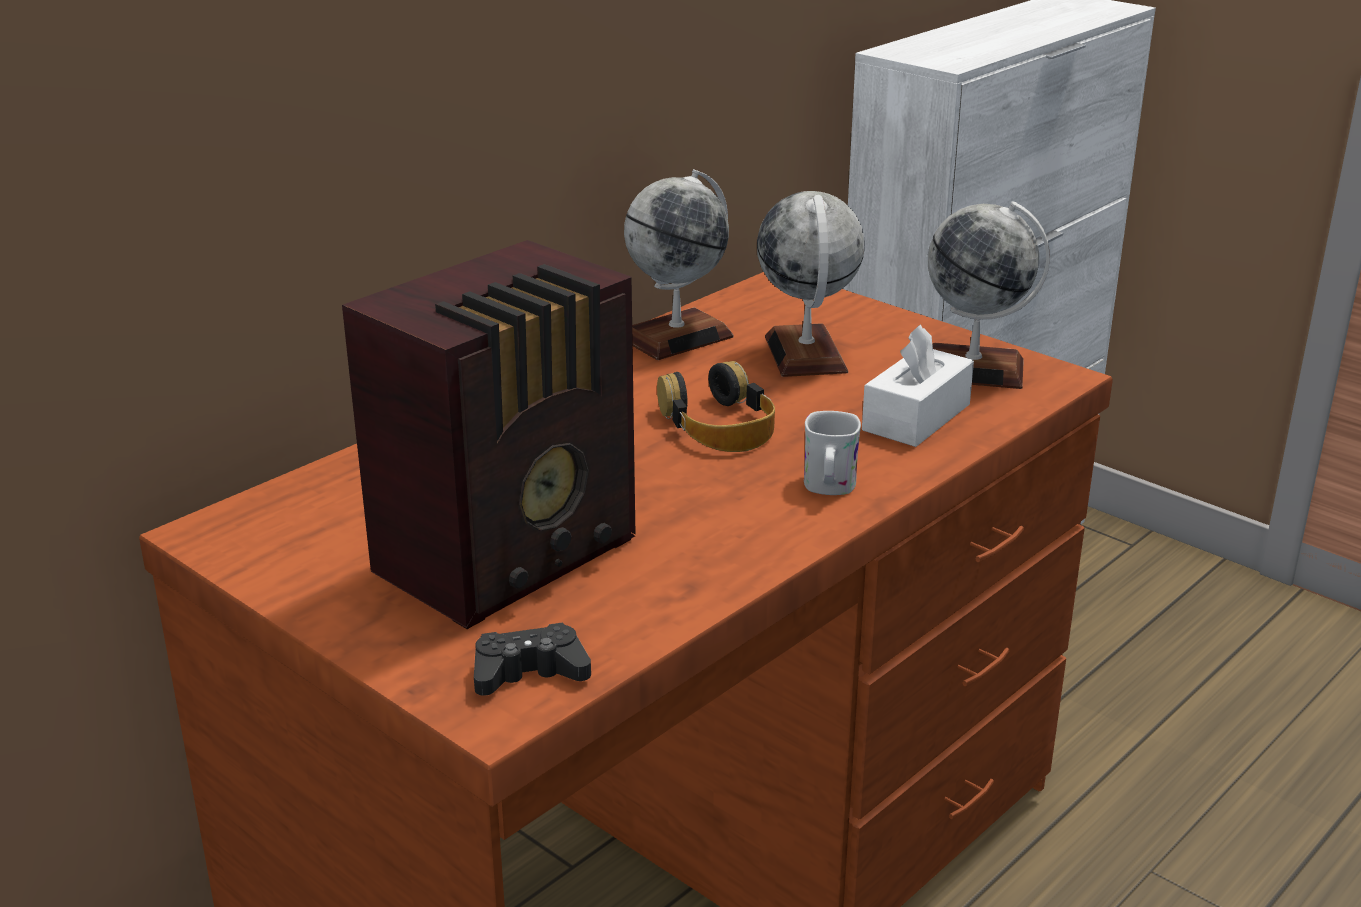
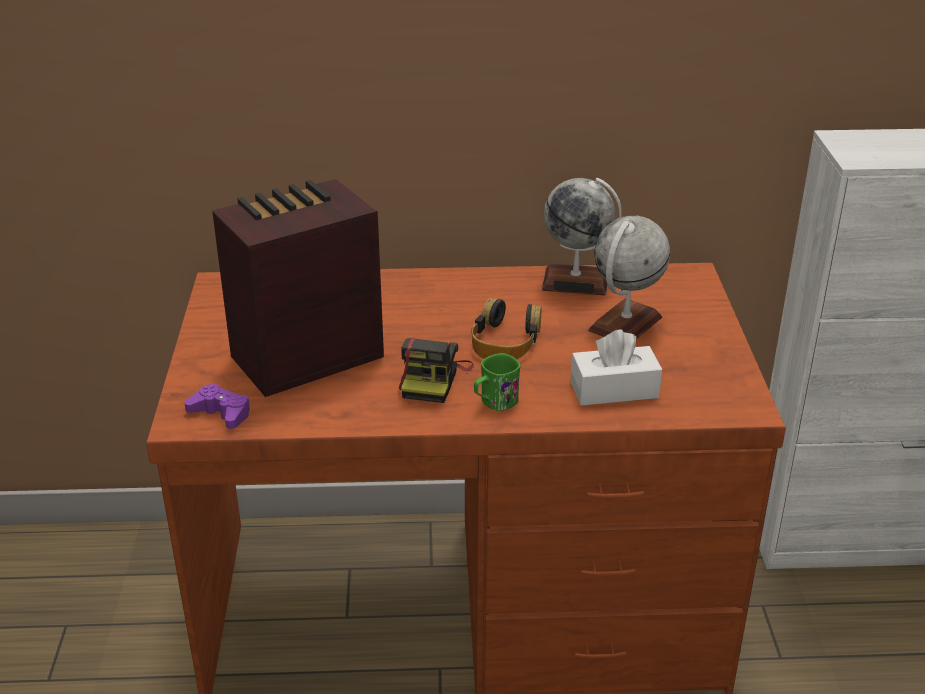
camera: 45 degrees right, 5 degrees up
radio [342,240,636,629] -> radio turned 150 degrees clockwise [212,179,384,397]
black game controller [474,622,591,696] -> purple game controller [184,384,251,429]
white mug [804,411,861,495] -> green mug [474,353,521,411]
globe [928,201,1050,389] -> none
none -> camera [399,338,474,403]

